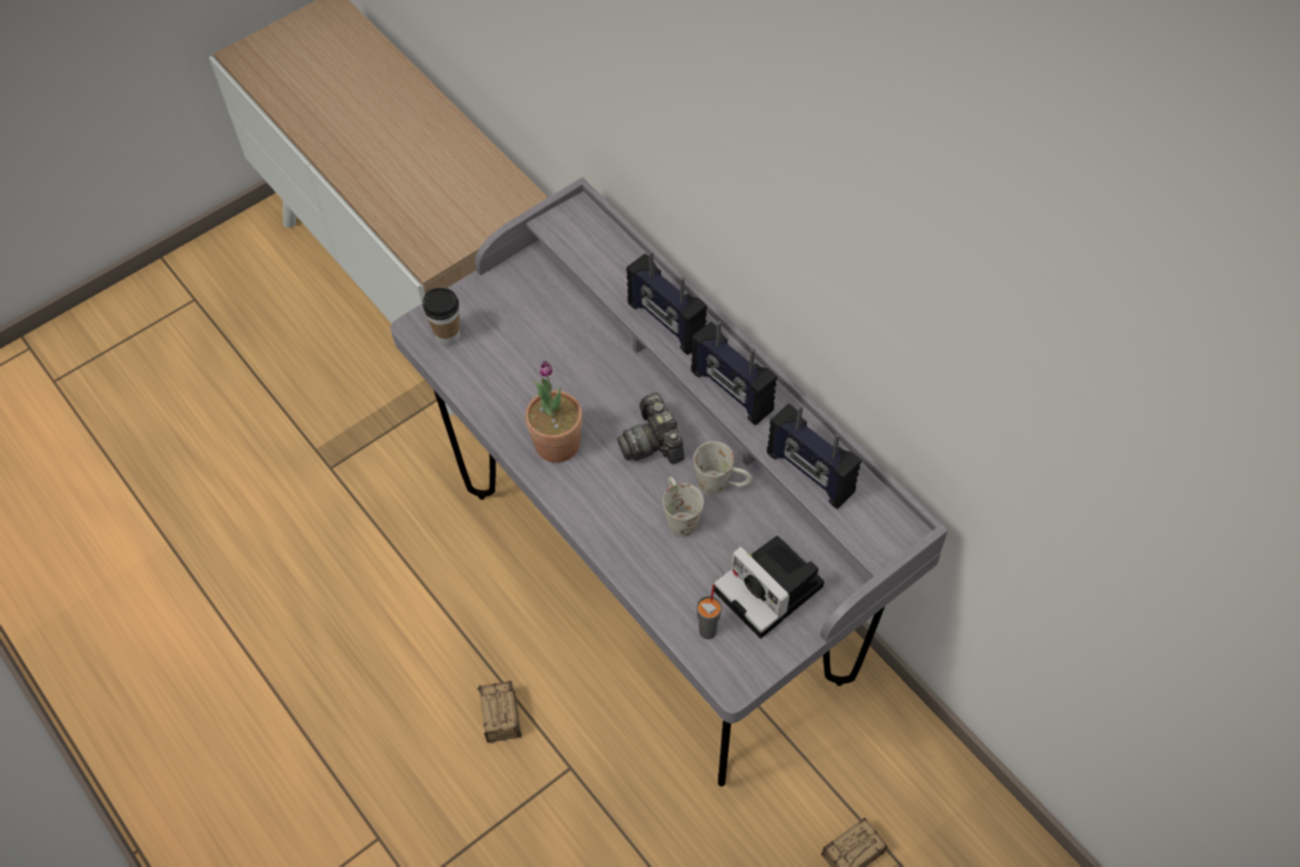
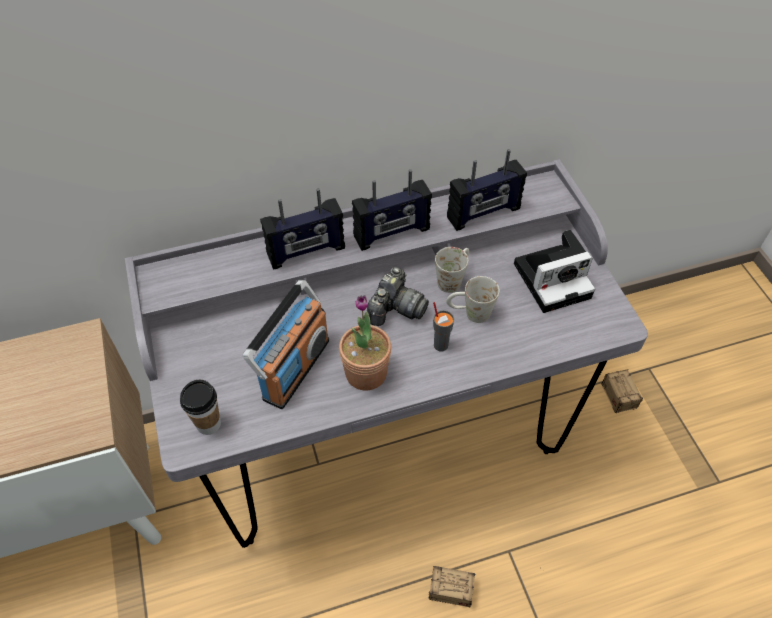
camera: 70 degrees left, 5 degrees down
camera [617,393,685,464] -> camera turned 60 degrees counterclockwise [367,267,429,326]
grey cup [696,584,722,639] -> grey cup moved to [433,302,454,352]
none -> radio [243,280,329,409]

